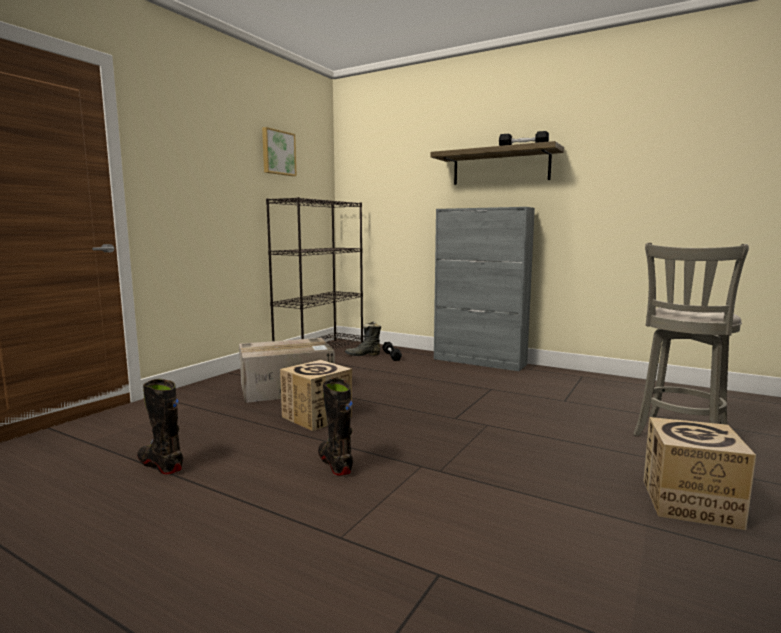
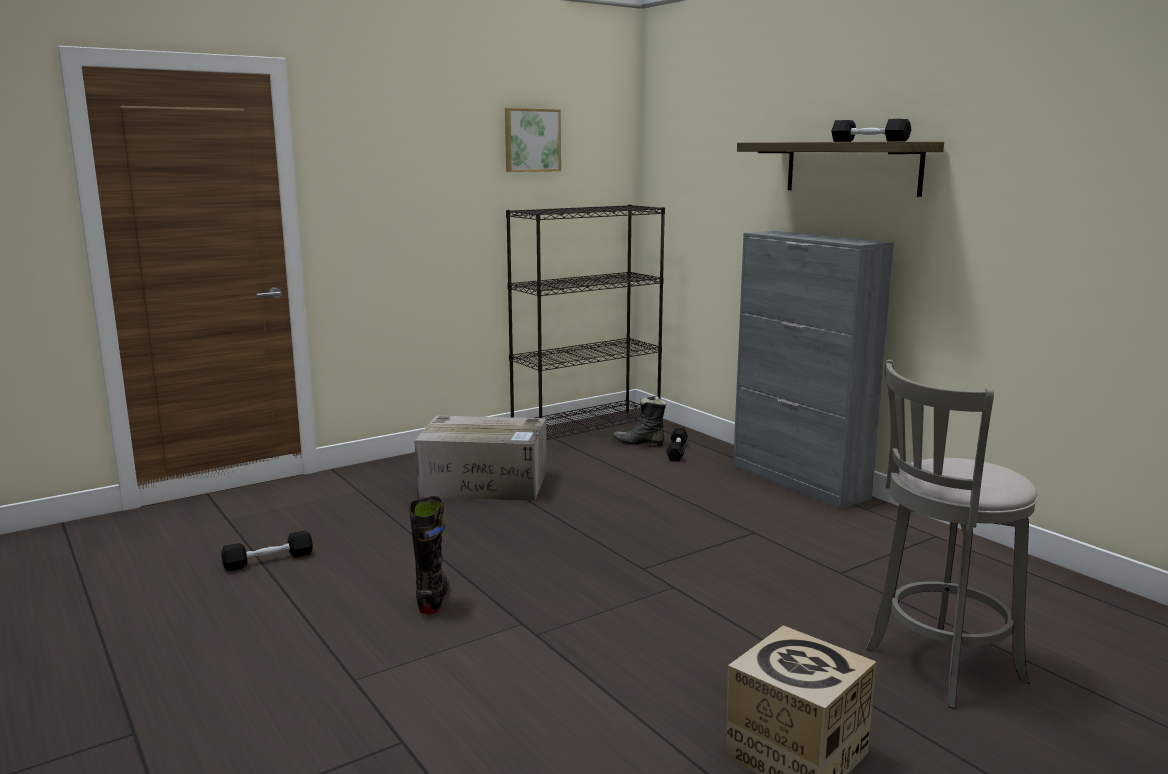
camera: 25 degrees right, 5 degrees up
black boot [137,379,184,474] -> black dumbbell [221,531,313,571]
cardboard box [280,360,352,431] -> none

